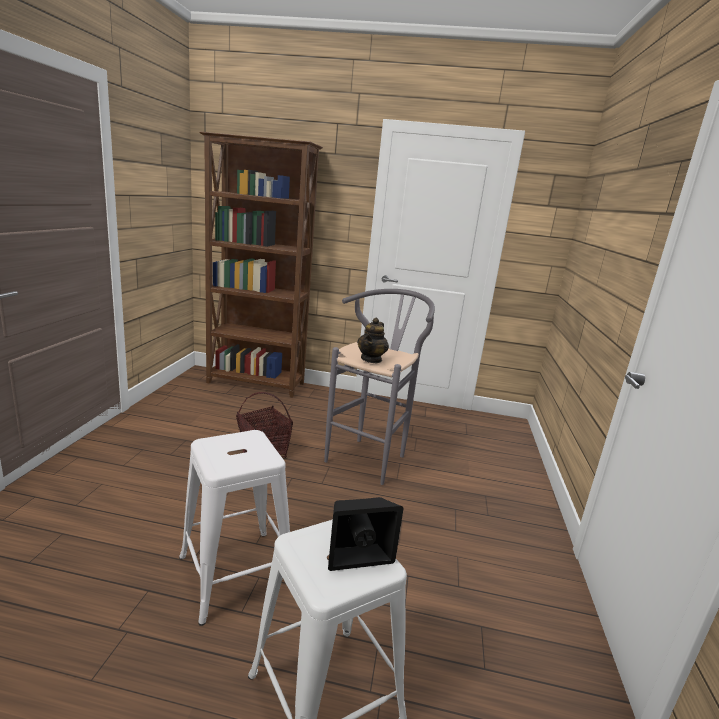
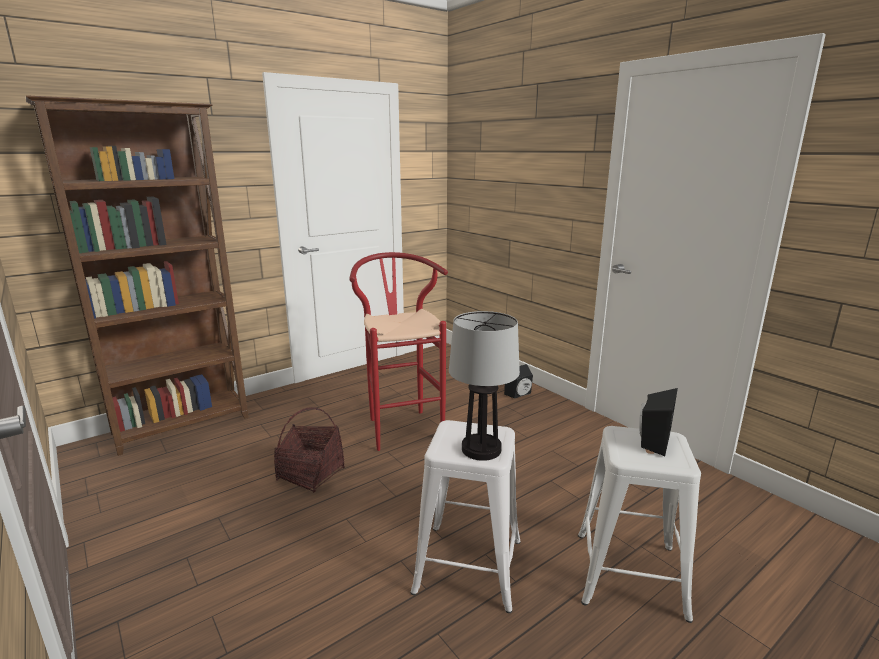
camera: 45 degrees left, 0 degrees up
grey stool [324,289,435,485] -> red stool [349,252,448,451]
teapot [357,318,389,363] -> none
none -> table lamp [449,311,520,461]
none -> black speaker [504,364,533,398]

